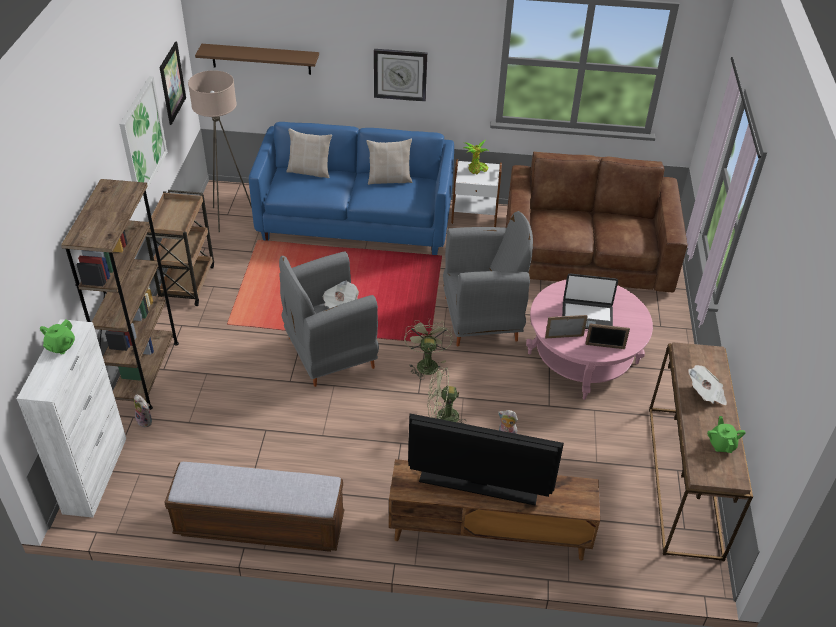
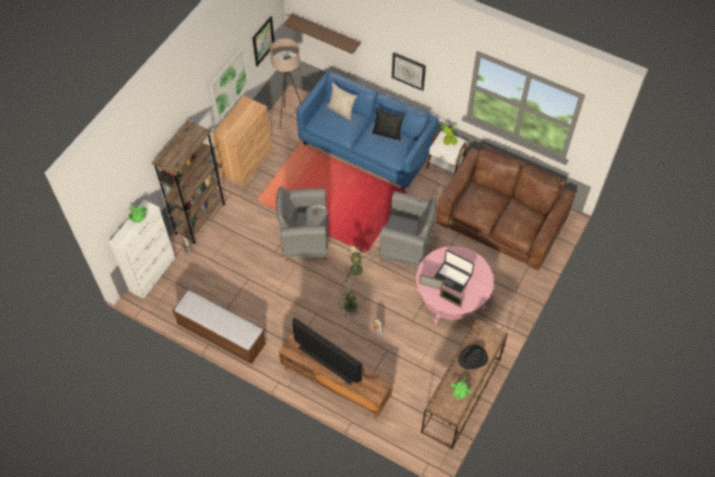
camera: 25 degrees right, 15 degrees up
brown cart [145,190,214,306] -> brown cabinet [212,96,272,187]
beige pillow [366,139,412,185] -> black pillow [372,108,405,140]
newspaper [688,365,727,405] -> black hat [458,345,488,369]

